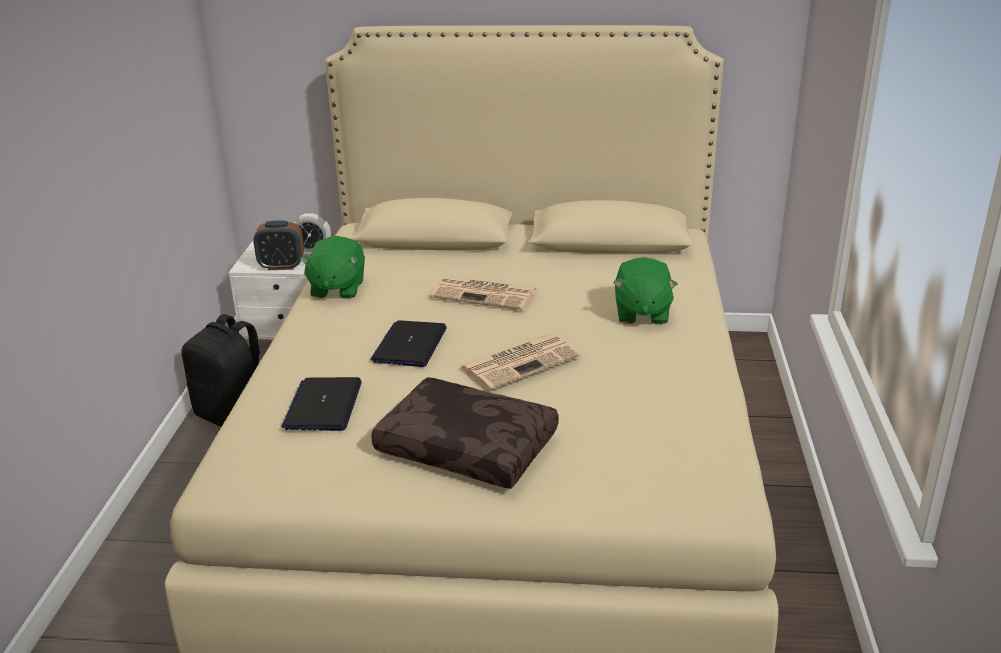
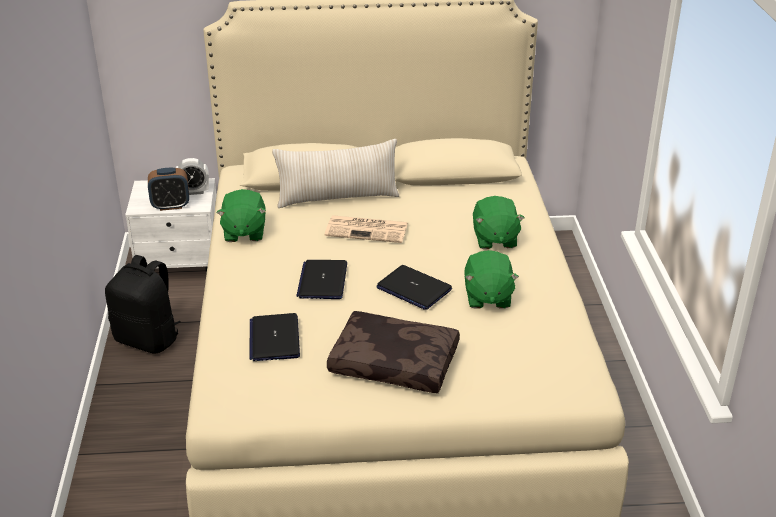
camera: 10 degrees left, 5 degrees up
newspaper [459,334,581,390] -> laptop [377,265,452,310]
none -> beige pillow [272,139,399,208]
none -> green plush toy [464,250,519,309]

